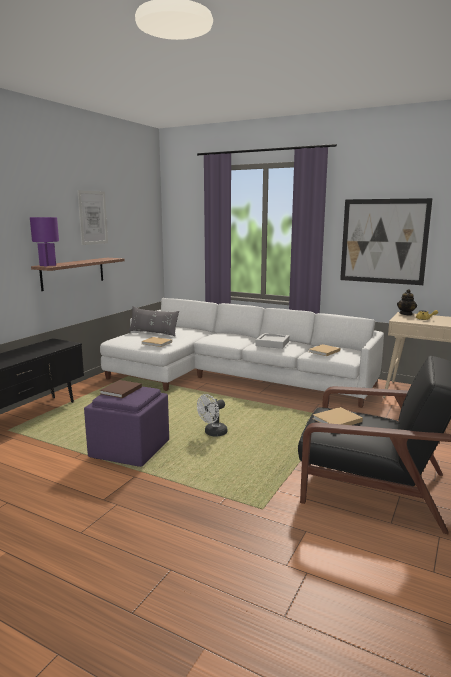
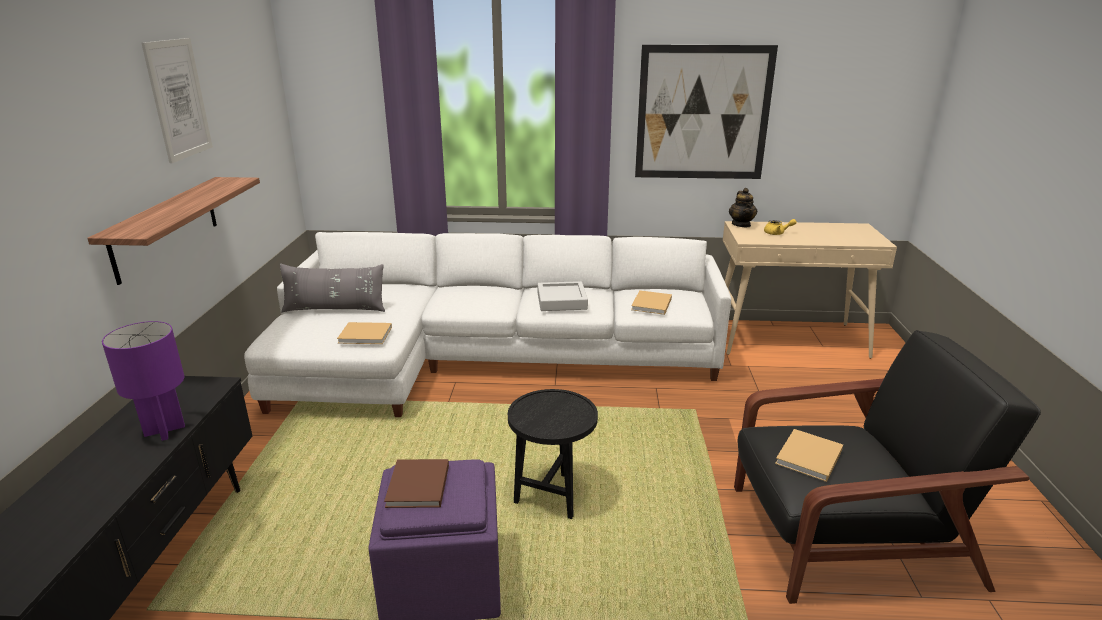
camera: 25 degrees left, 10 degrees up
purple table lamp [30,217,59,267] -> purple table lamp moved to [102,321,185,441]
white fan [197,394,228,437] -> black side table [508,389,598,519]

